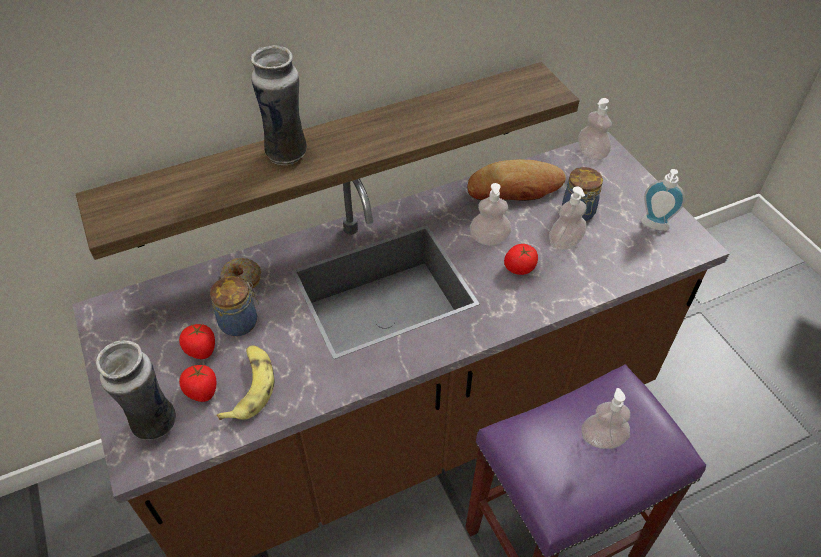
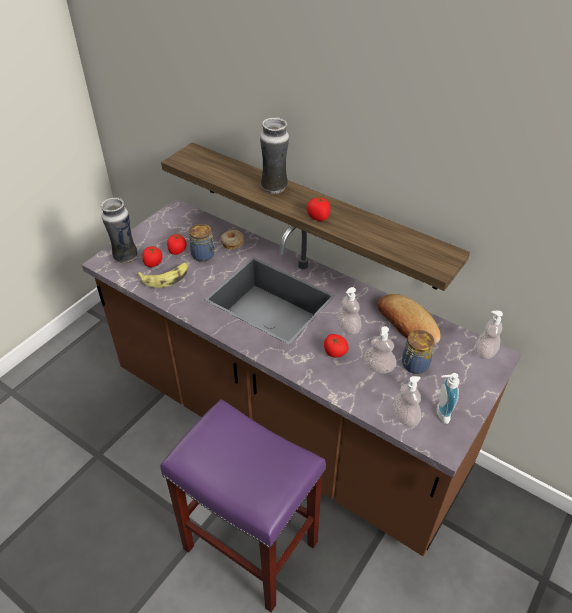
camera: 60 degrees right, 5 degrees down
soap dispenser [581,388,630,449] -> soap dispenser moved to [392,376,421,427]
none -> tomato [307,197,330,221]

